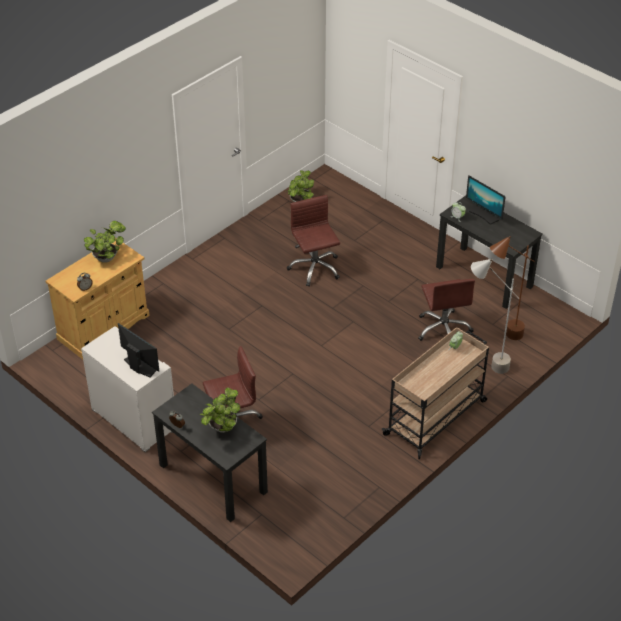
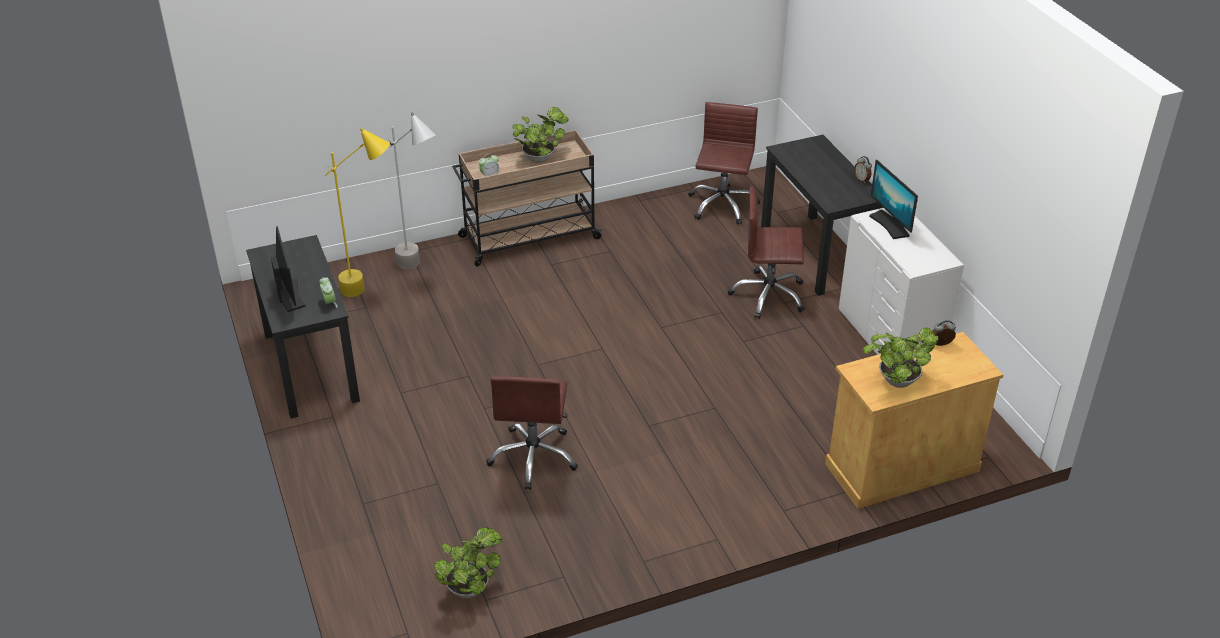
camera: 155 degrees left, 5 degrees down
potted plant [199,388,240,433] -> potted plant moved to [513,107,569,163]
brown office chair [418,279,475,341] -> brown office chair moved to [688,102,760,225]
brown floor lamp [490,236,535,340] -> yellow floor lamp [325,128,390,297]

